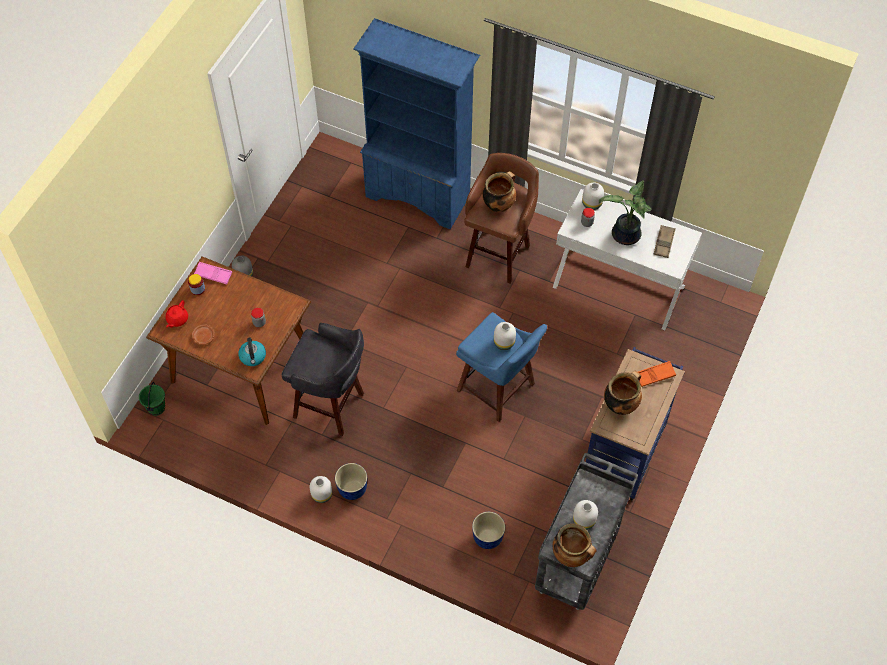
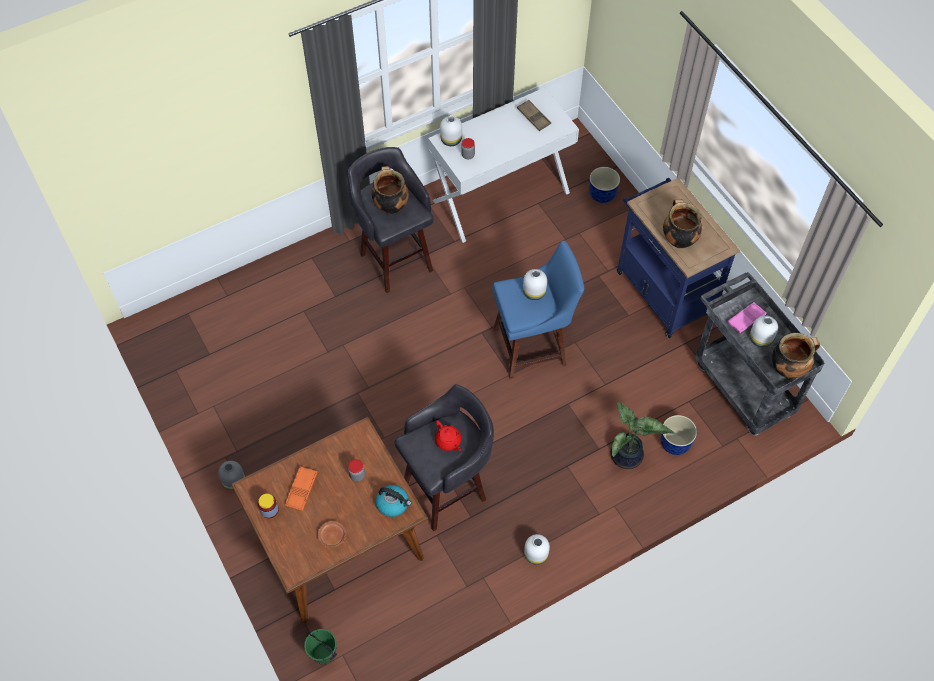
camera: 55 degrees left, 0 degrees up
red teapot [165,300,188,328] -> red teapot moved to [435,420,461,451]
pink tray [194,262,232,285] -> pink tray moved to [727,302,767,333]
planter [335,463,367,500] -> planter moved to [589,167,620,203]
blue bookcase [353,18,480,229] -> none
brown stool [464,153,539,284] -> grey stool [347,147,434,293]
potted plant [599,180,651,245] -> potted plant moved to [611,402,674,469]
orange tray [638,361,676,387] -> orange tray moved to [285,466,318,511]

